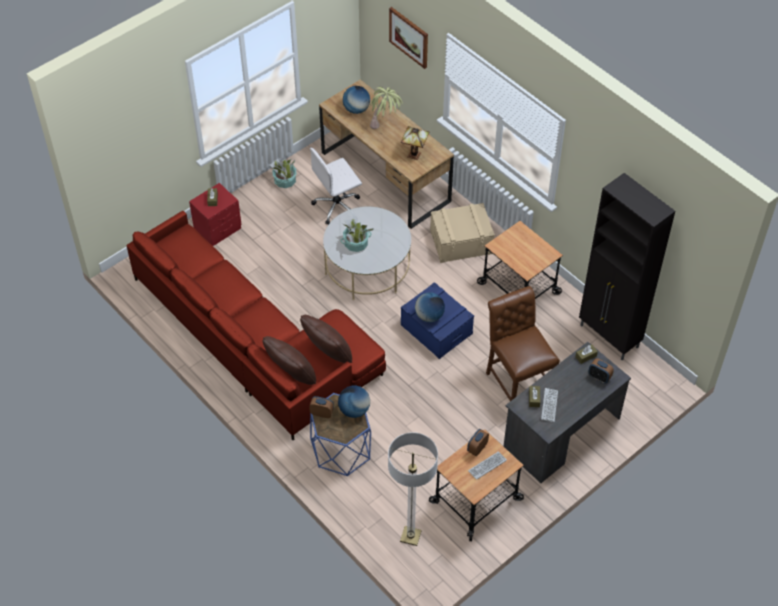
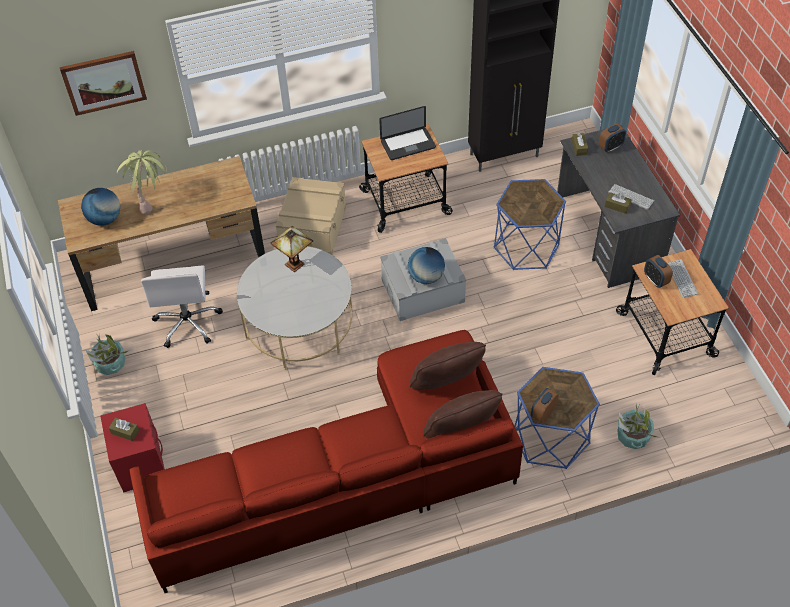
camera: 65 degrees left, 0 degrees up
globe [338,386,370,418] -> none
potted plant [341,218,374,252] -> potted plant moved to [617,403,658,449]
floor lamp [388,432,438,546] -> none
table lamp [401,126,429,160] -> table lamp moved to [271,226,313,272]
blue storage box [401,282,474,359] -> grey storage box [380,238,466,321]
brown chair [486,286,560,401] -> blue side table [494,179,566,270]
none -> laptop [379,106,436,160]

